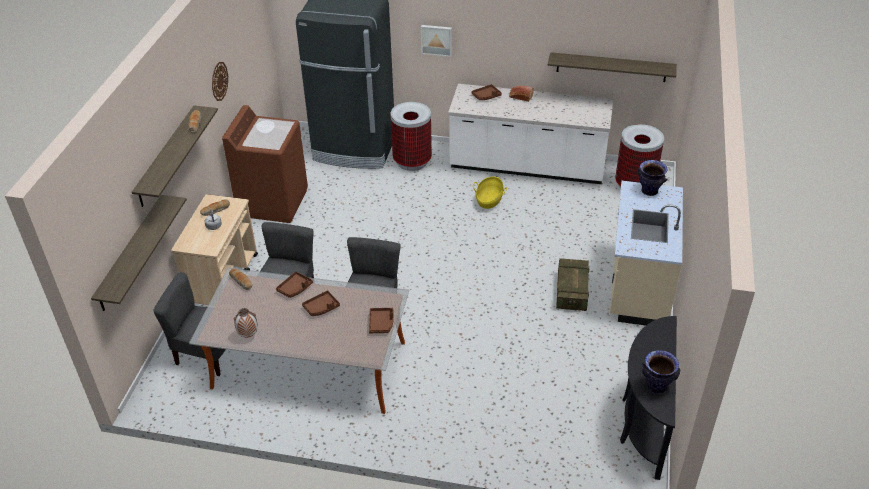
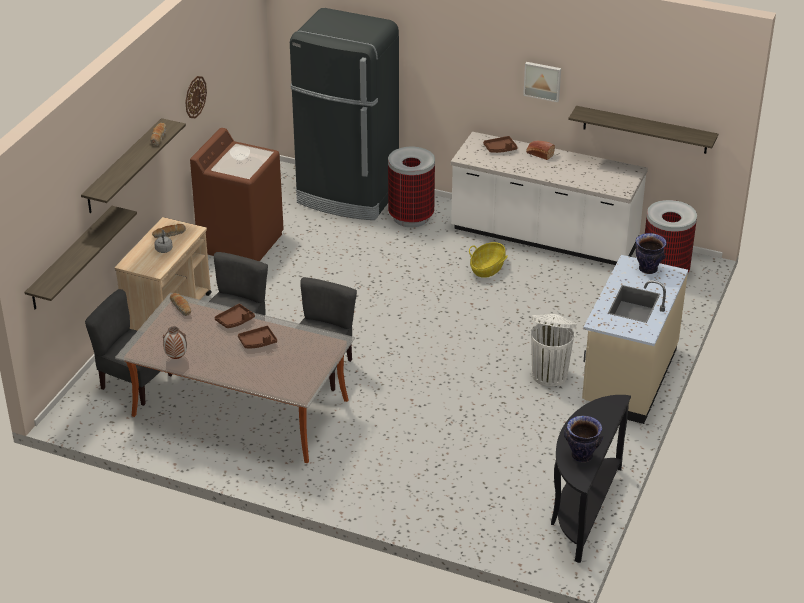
camera: 10 degrees right, 5 degrees down
brown tray [369,308,394,333] -> none
picture [421,25,452,57] -> picture moved to [523,62,561,102]
crate [556,258,589,311] -> white trash can [531,314,577,387]

